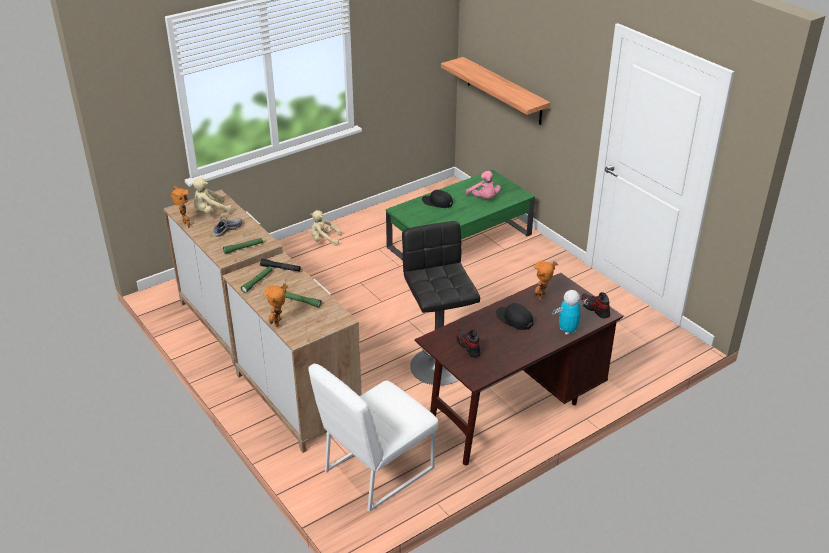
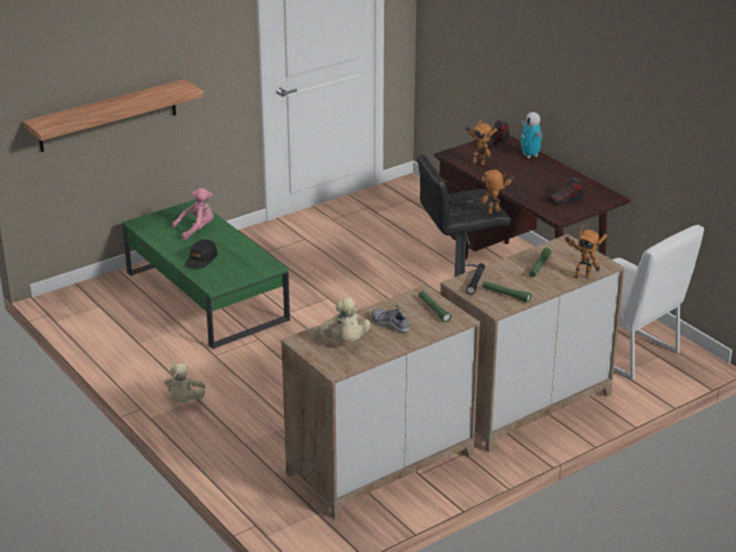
camera: 90 degrees left, 5 degrees down
toy robot [171,185,190,228] -> toy robot moved to [481,170,514,214]
black cap [496,303,533,330] -> none

